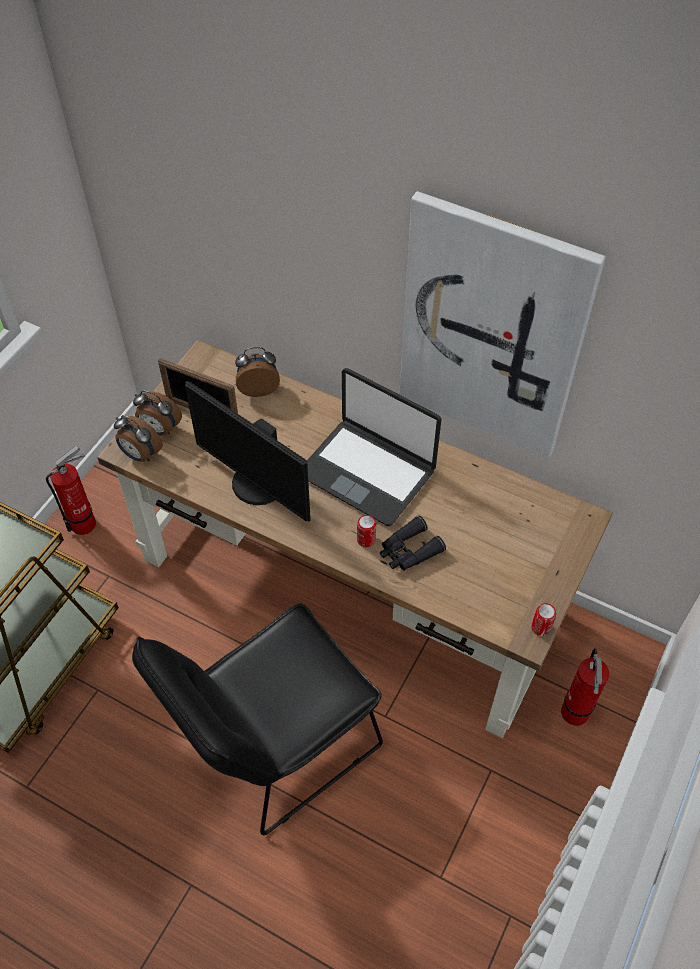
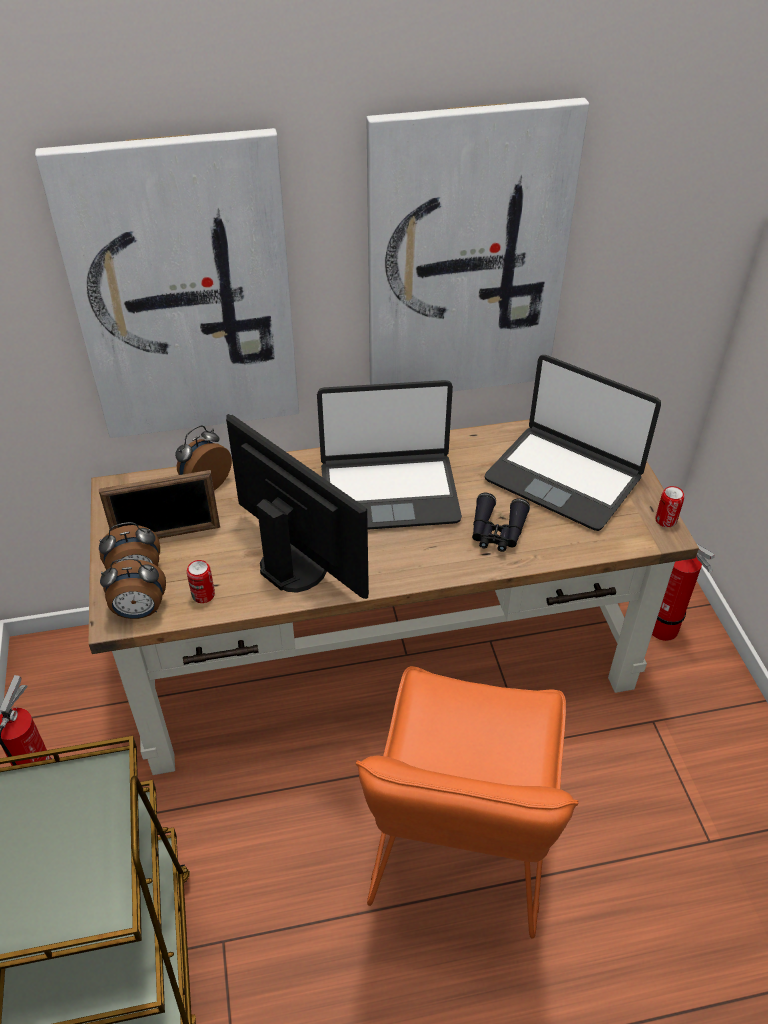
camera: 40 degrees left, 10 degrees down
black chair [132,603,383,835] -> orange chair [356,666,578,939]
monitor [185,381,311,522] -> monitor turned 135 degrees counterclockwise [226,414,369,599]
can [357,515,376,547] -> can moved to [187,560,215,603]
none -> picture [35,128,299,438]
none -> laptop [485,355,661,531]

